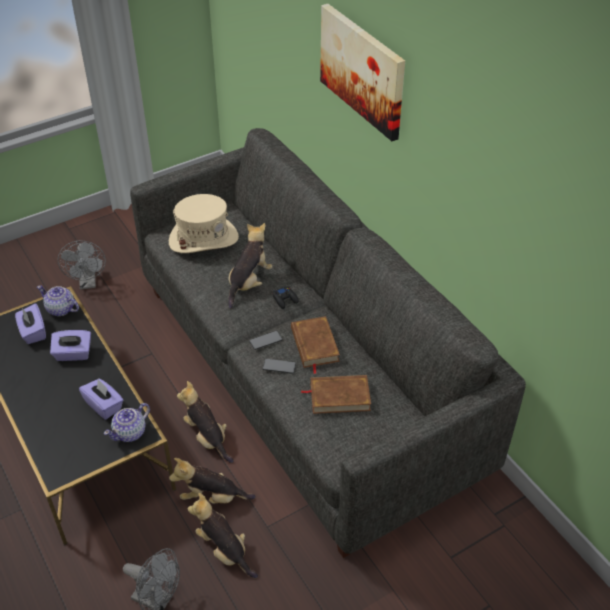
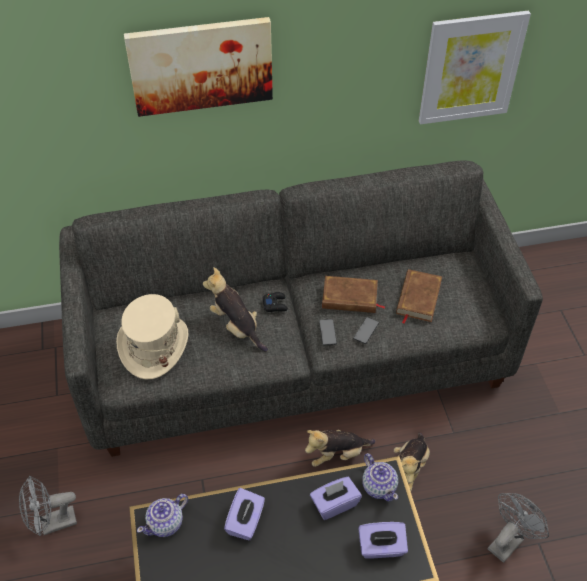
camera: 70 degrees left, 5 degrees up
purple tissue box [15,303,46,344] -> purple tissue box moved to [358,522,408,559]
grey fan [58,241,106,290] -> grey fan turned 150 degrees clockwise [19,476,77,536]
plush toy [188,493,258,578] -> none
none -> picture [419,11,531,124]

